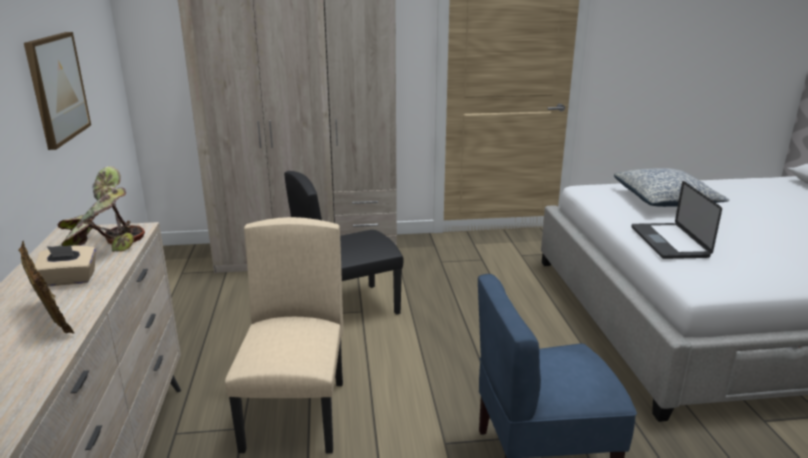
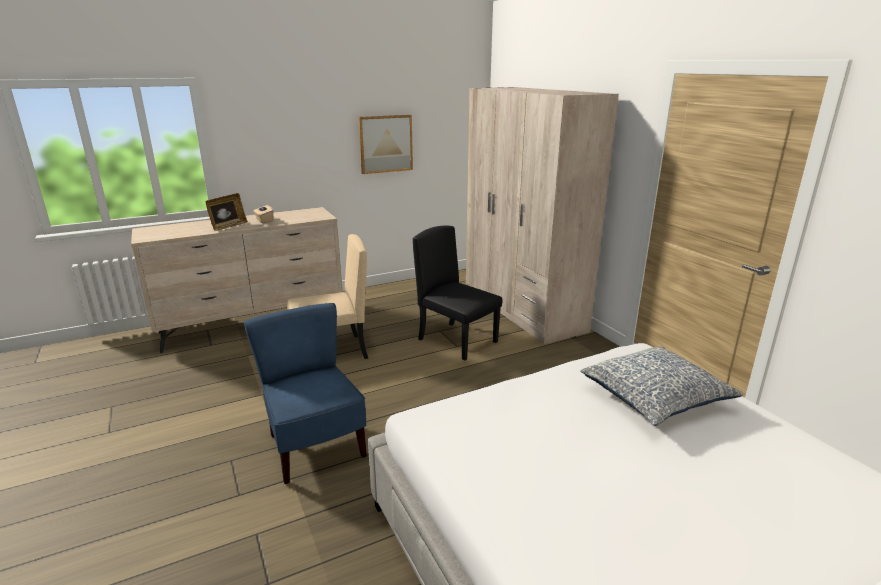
camera: 70 degrees right, 0 degrees up
potted plant [57,166,145,252] -> none
laptop [631,181,722,259] -> none

